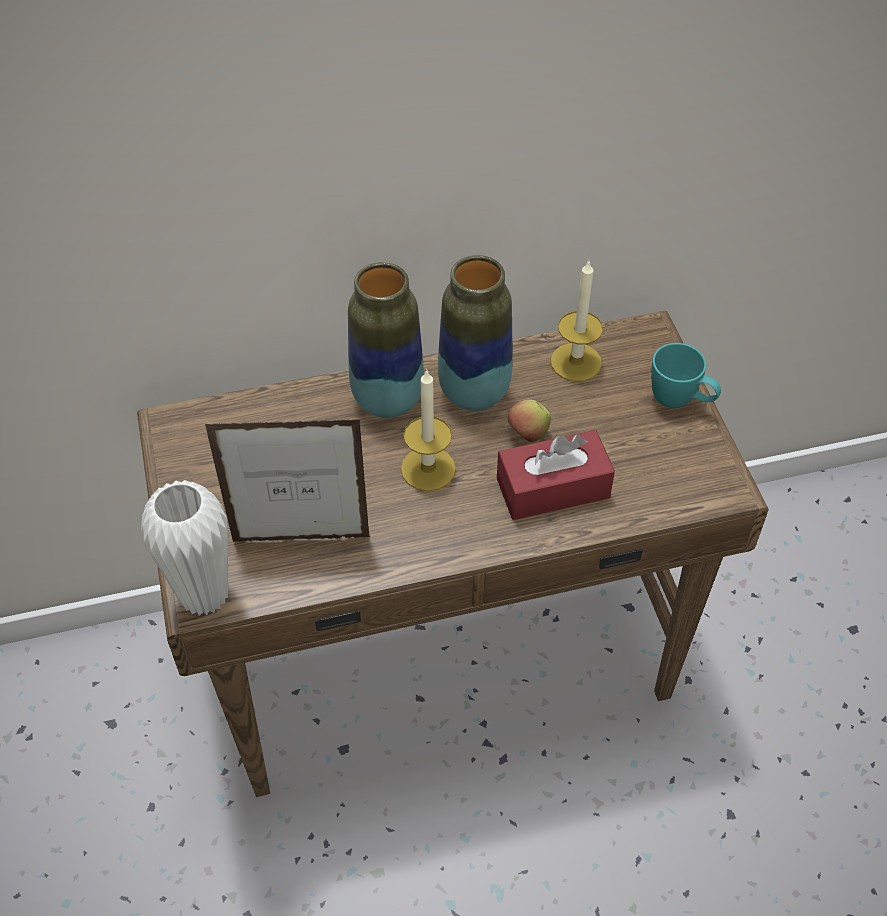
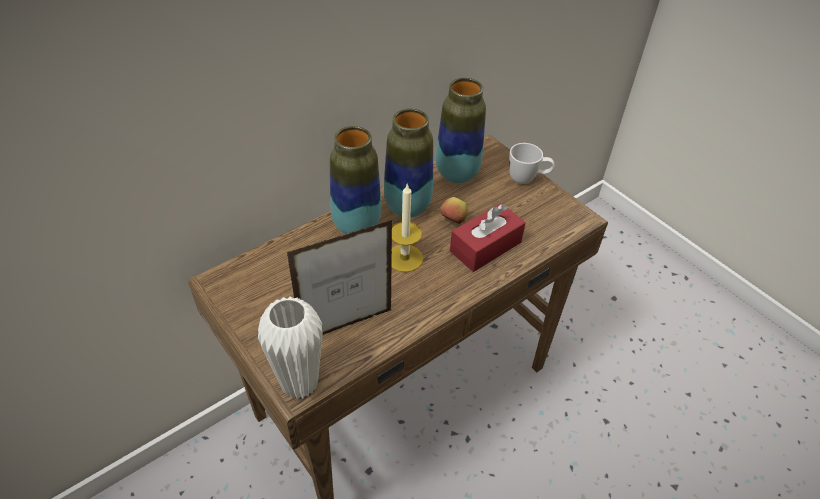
camera: 25 degrees left, 5 degrees down
candle [551,261,603,382] -> vase [436,78,486,183]
turquoise mug [651,343,721,408] -> white mug [509,143,554,184]

